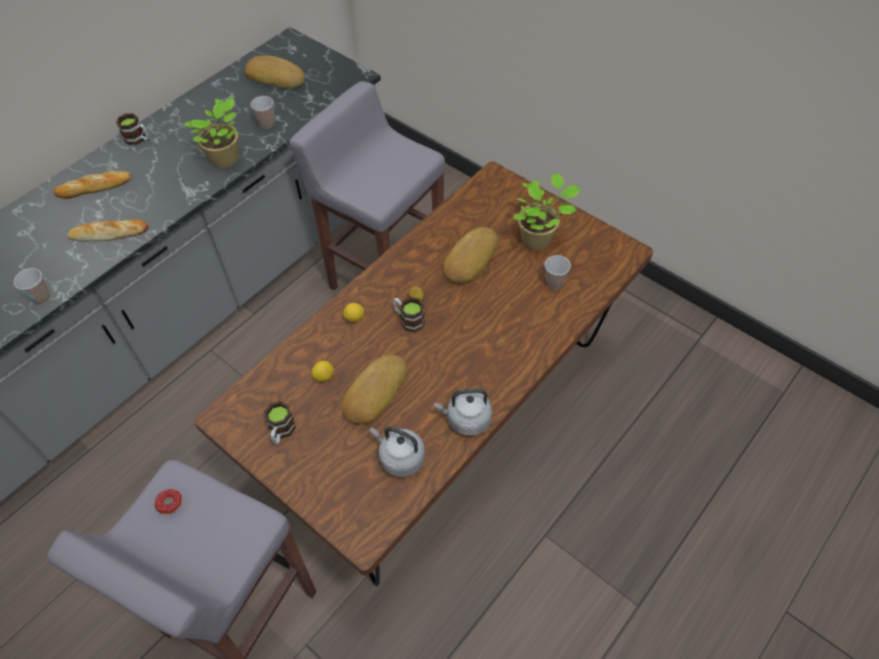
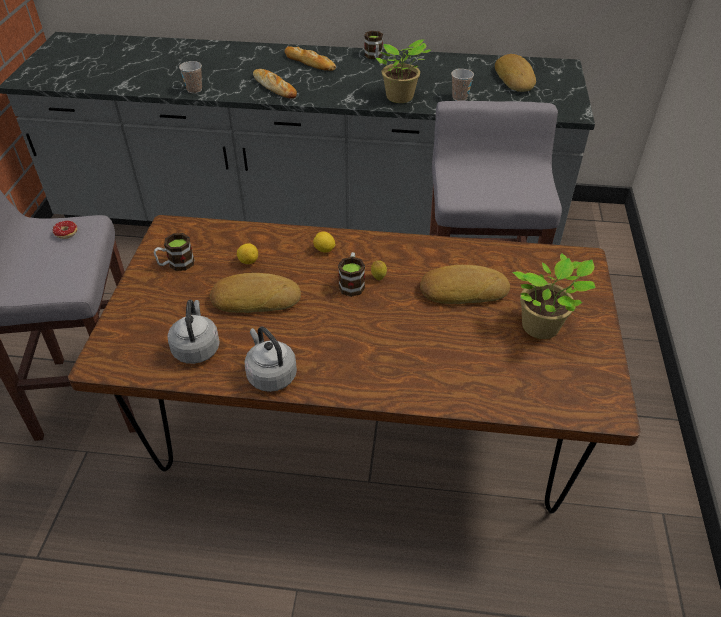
camera: 55 degrees right, 10 degrees down
cup [545,255,571,290] -> none

